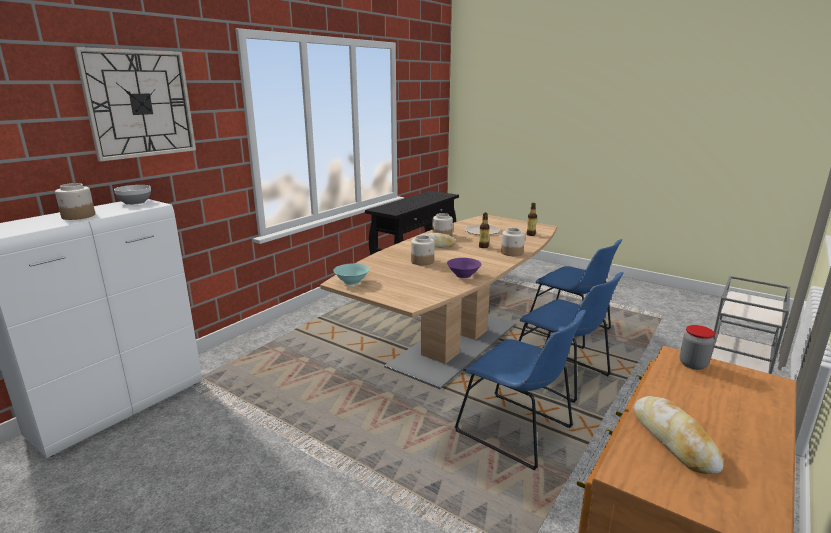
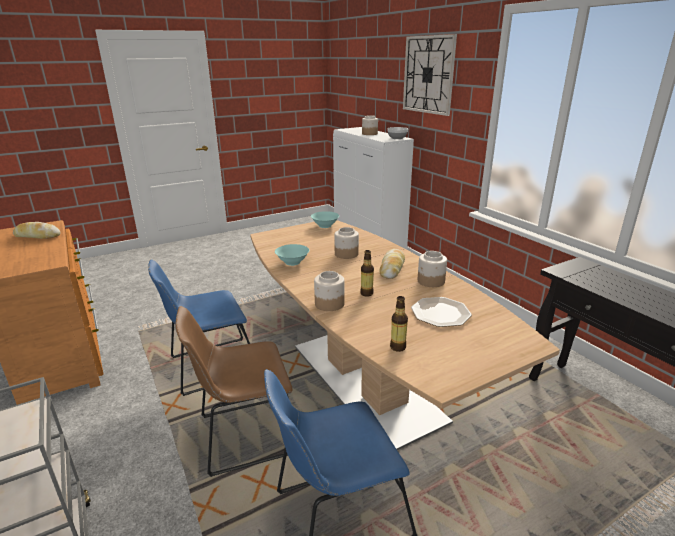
camera: 115 degrees right, 5 degrees up
purple bowl [447,258,482,278] -> turquoise bowl [275,244,309,266]
blue chair [519,272,624,403] -> brown chair [175,306,293,477]
jar [680,325,715,370] -> none

